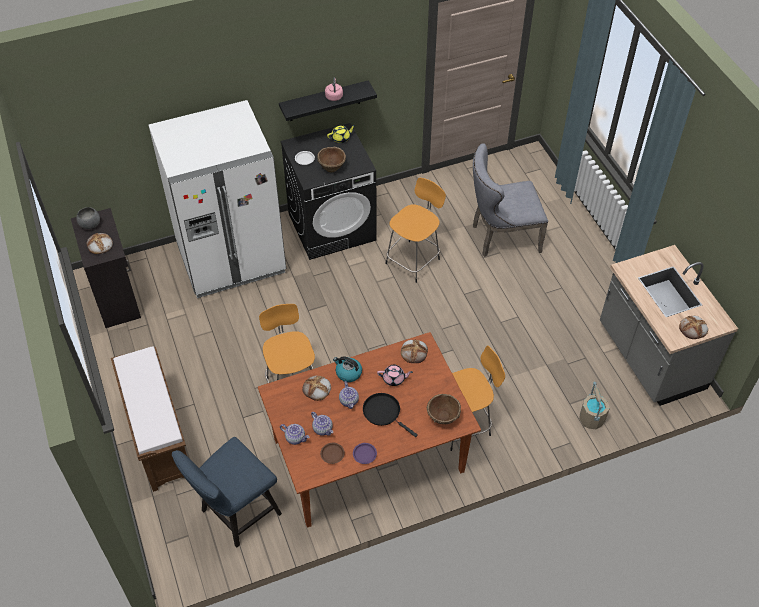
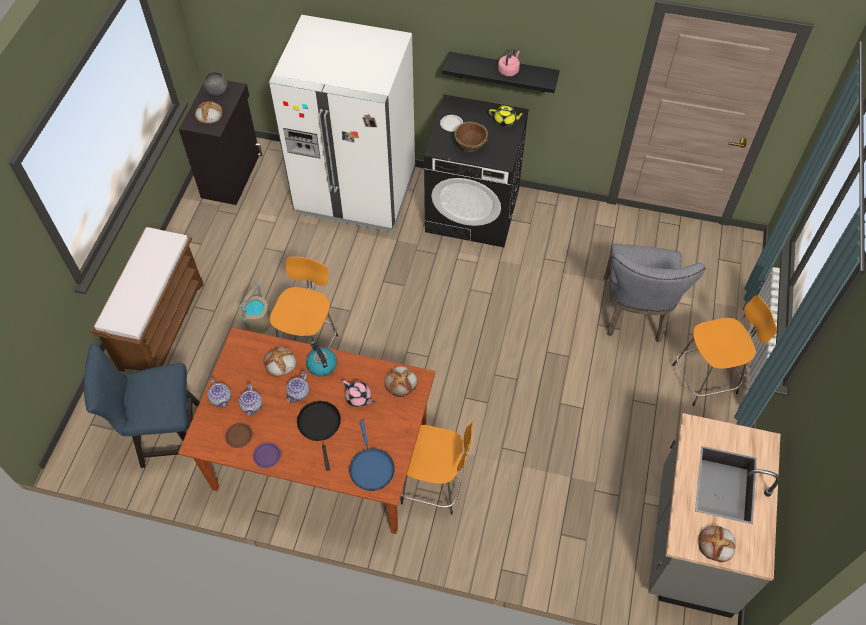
camera: 35 degrees right, 5 degrees up
orange stool [385,178,446,283] -> orange stool moved to [673,295,777,406]
brown bowl [427,394,461,424] -> blue frying pan [349,420,395,491]
grey chair [473,143,548,257] -> grey chair turned 105 degrees counterclockwise [604,244,706,343]
beige bucket [579,382,610,429] -> beige bucket moved to [239,283,271,333]

